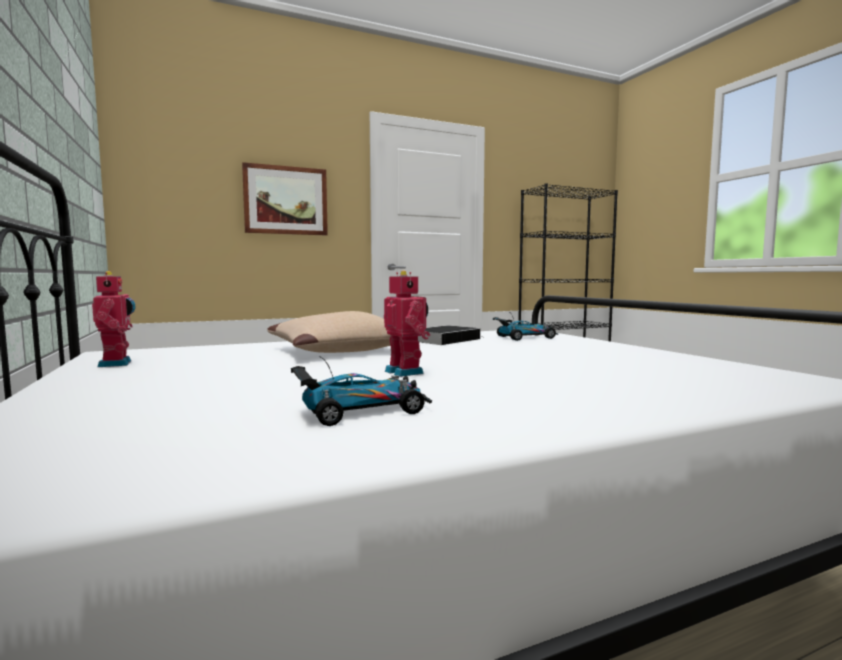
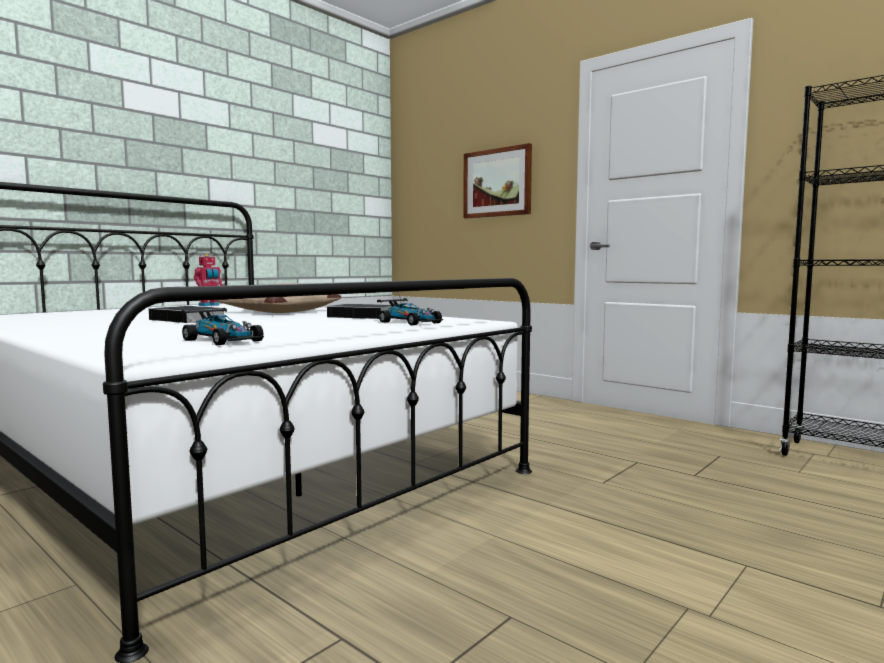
camera: 65 degrees right, 0 degrees up
toy car [291,357,432,426] -> toy car moved to [181,301,264,345]
toy robot [384,271,430,377] -> book [149,306,224,323]

